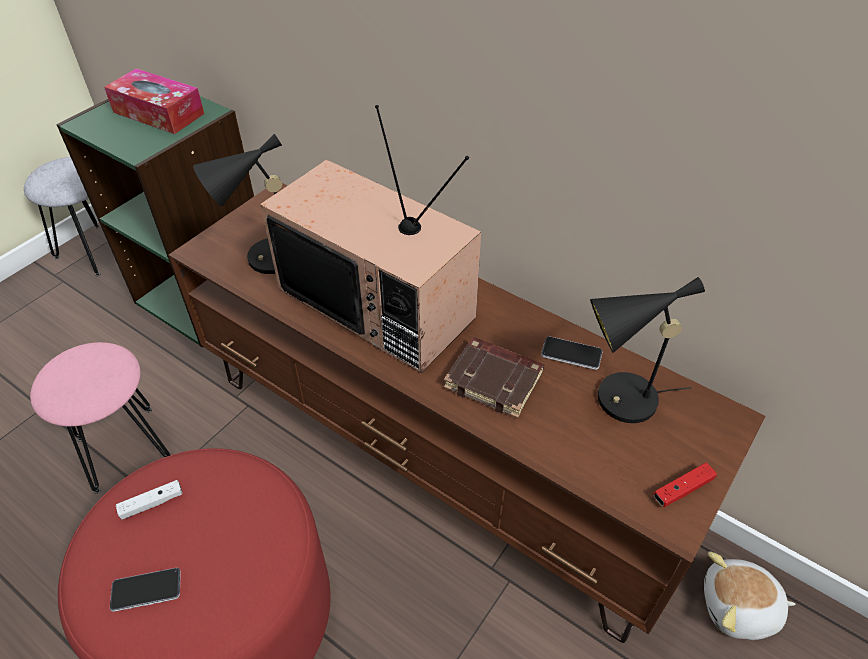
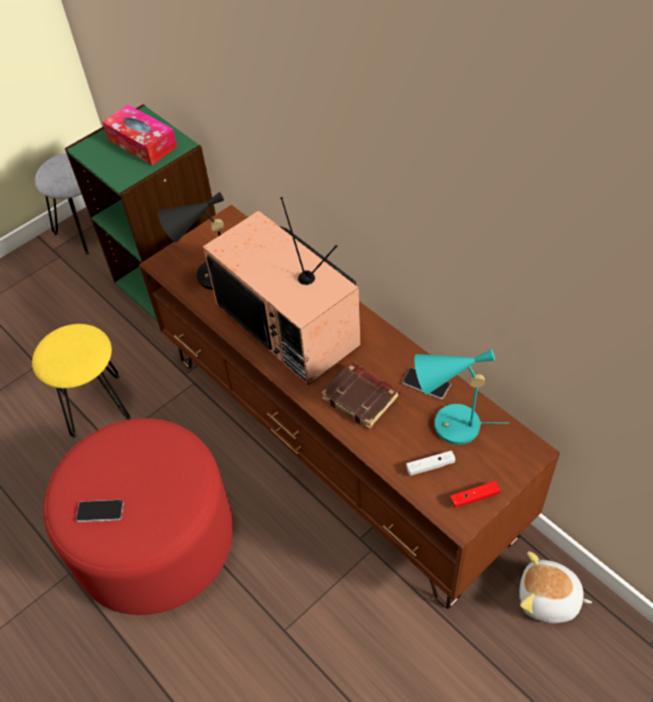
camera: 15 degrees right, 5 degrees up
pink stool [30,342,170,494] -> yellow stool [32,324,131,438]
white game controller [116,480,182,520] -> white game controller moved to [406,451,455,476]
black table lamp [590,277,705,423] -> turquoise table lamp [414,349,509,445]

